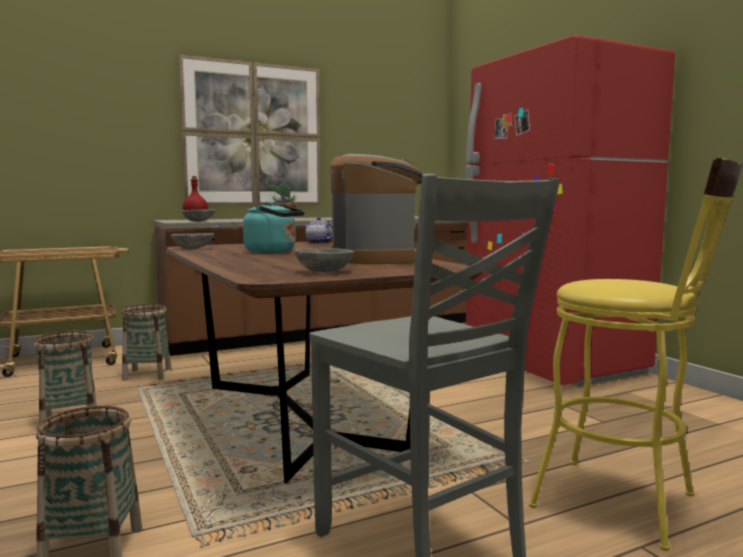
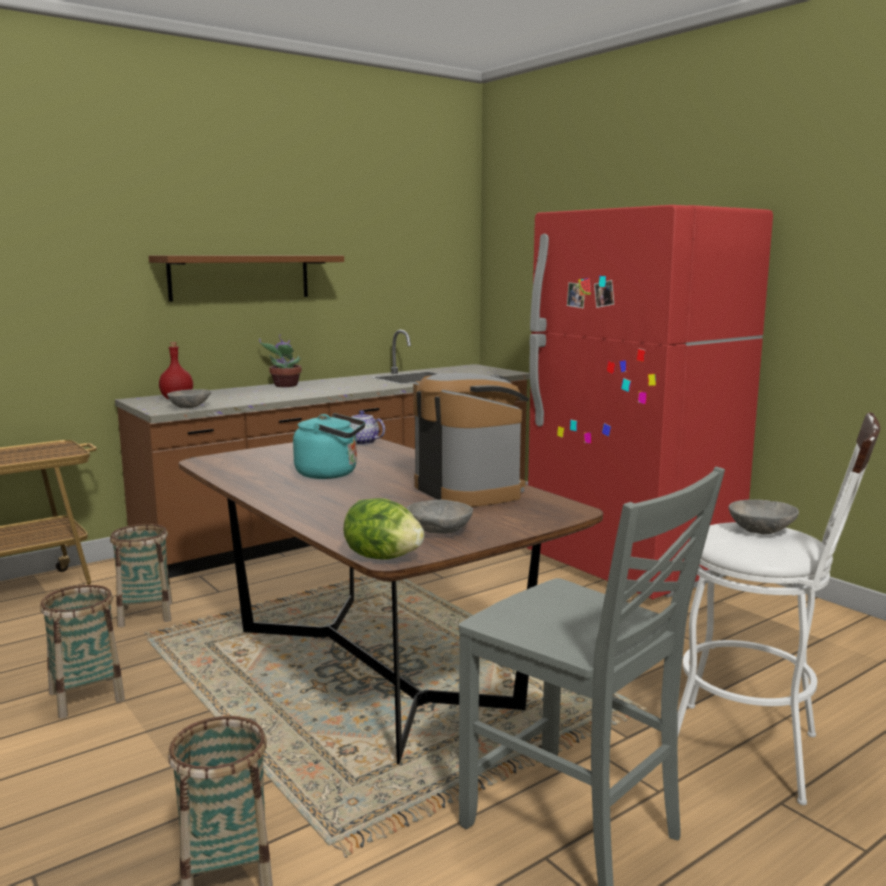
camera: 10 degrees left, 5 degrees up
grey bowl [171,233,214,249] -> grey bowl moved to [728,499,799,534]
picture [179,55,320,205] -> brown shelf [149,256,344,302]
yellow stool [529,157,743,551] -> white stool [678,412,880,805]
none -> lettuce [343,498,424,559]

